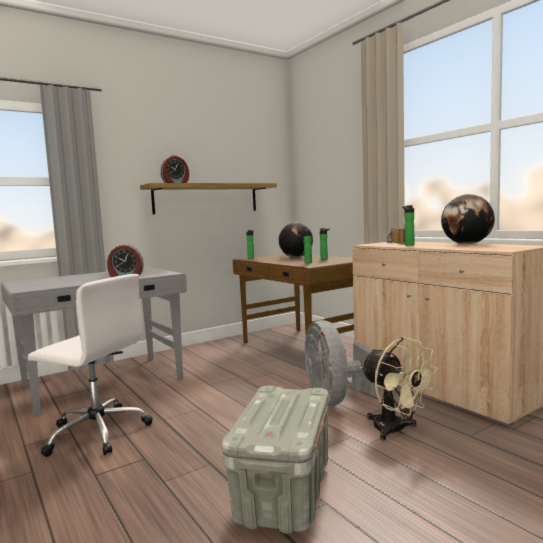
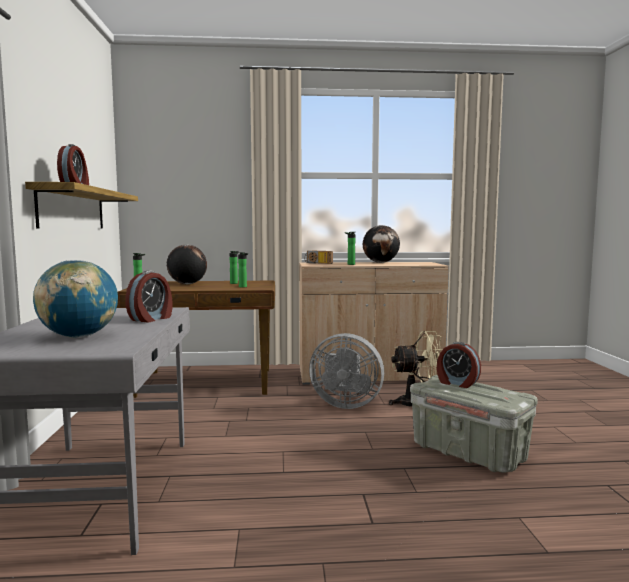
camera: 60 degrees left, 0 degrees up
white office chair [28,274,153,457] -> none
none -> globe [33,260,118,338]
none -> alarm clock [437,342,481,388]

